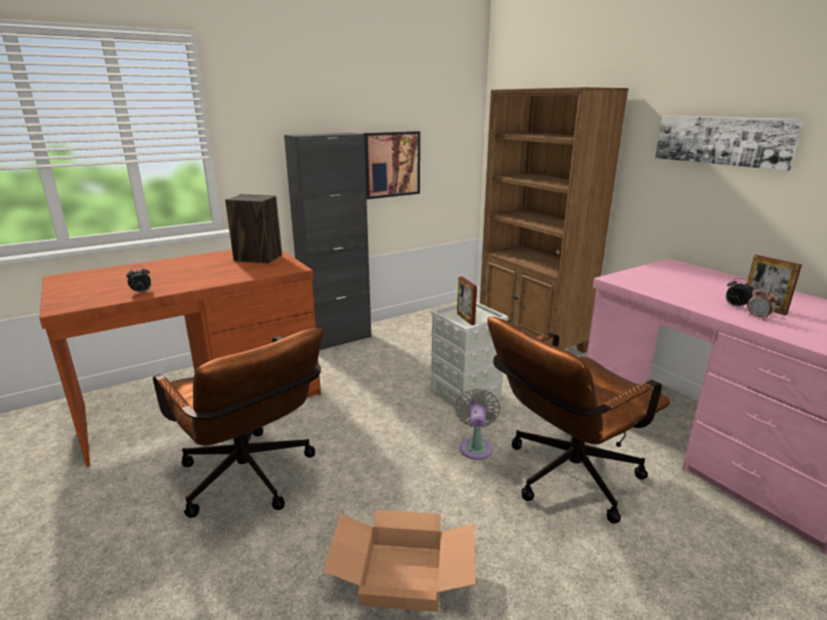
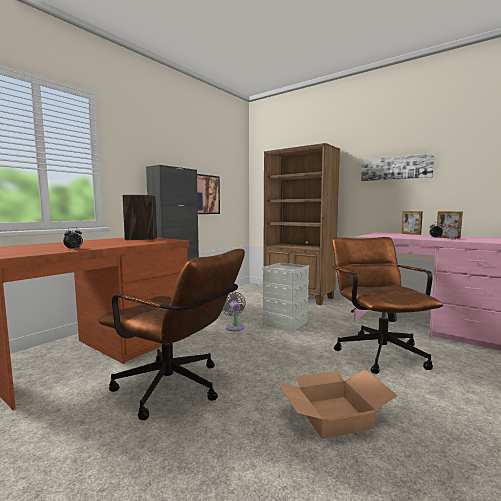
camera: 20 degrees left, 15 degrees down
grey fan [455,388,500,460] -> grey fan moved to [222,292,246,331]
picture frame [457,277,477,325] -> picture frame moved to [402,211,423,235]
brown office chair [487,317,670,523] -> brown office chair turned 135 degrees clockwise [332,237,443,374]

